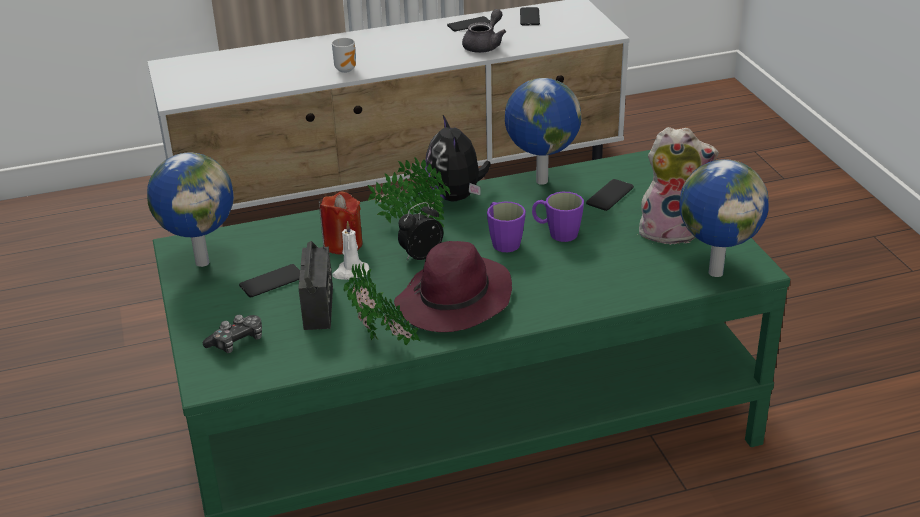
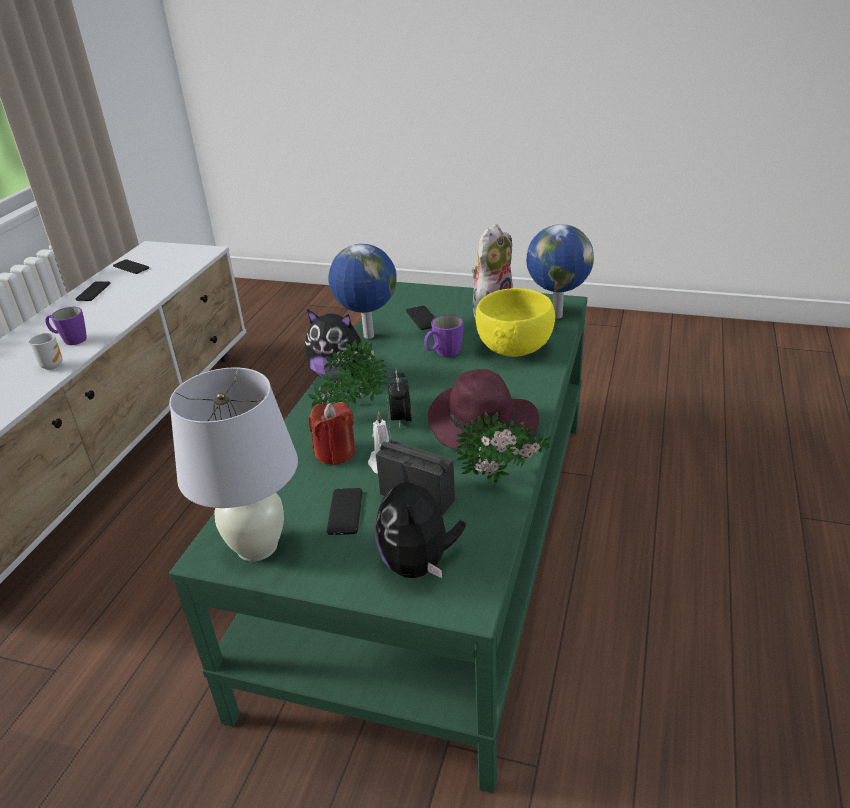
camera: 55 degrees left, 0 degrees up
globe [147,153,234,267] -> white table lamp [169,367,298,561]
game controller [203,315,262,353] -> plush toy [375,464,466,578]
grey teapot [462,9,506,53] -> none
purple mug [487,202,526,252] -> purple mug moved to [45,307,87,345]
none -> yellow bowl [476,288,555,357]

